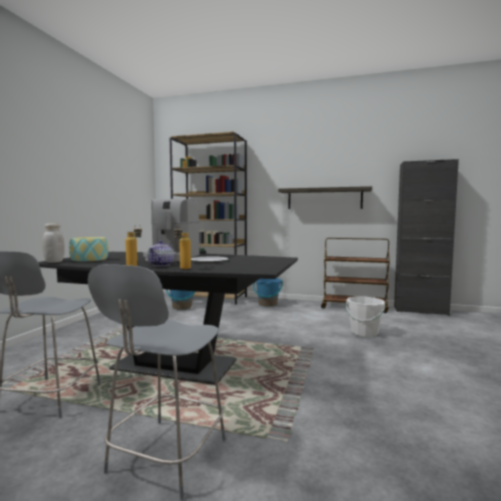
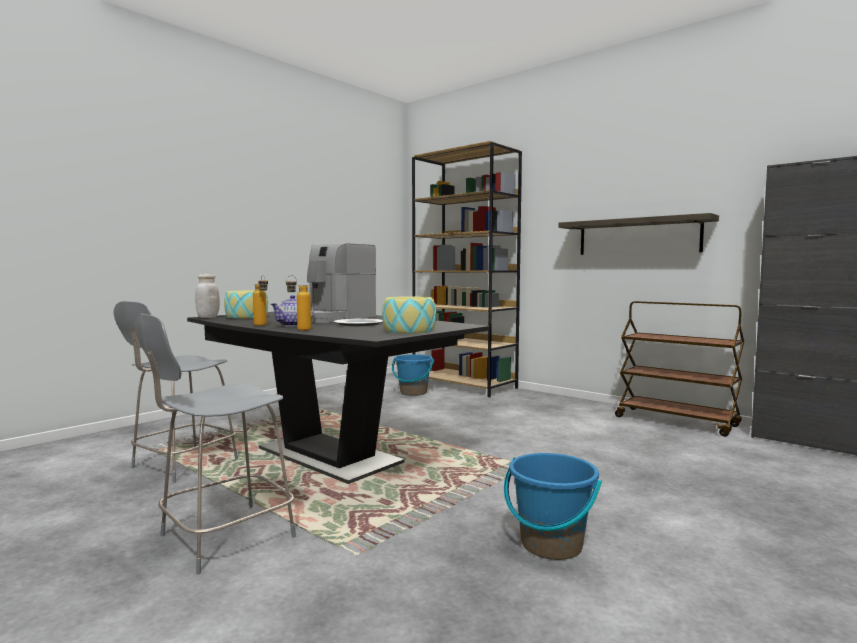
camera: 25 degrees right, 0 degrees up
blue bucket [253,278,283,307] -> blue bucket moved to [504,453,602,560]
white bucket [346,296,385,337] -> none
none -> bowl [382,296,437,334]

